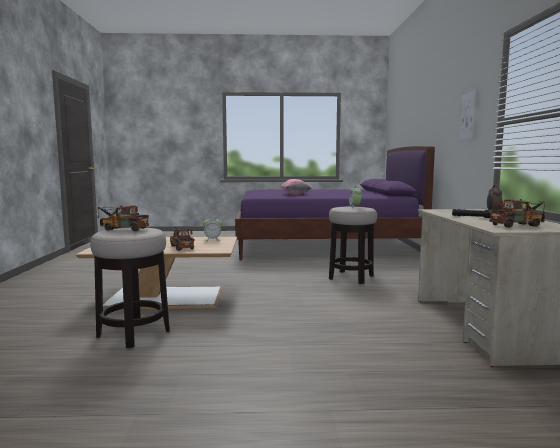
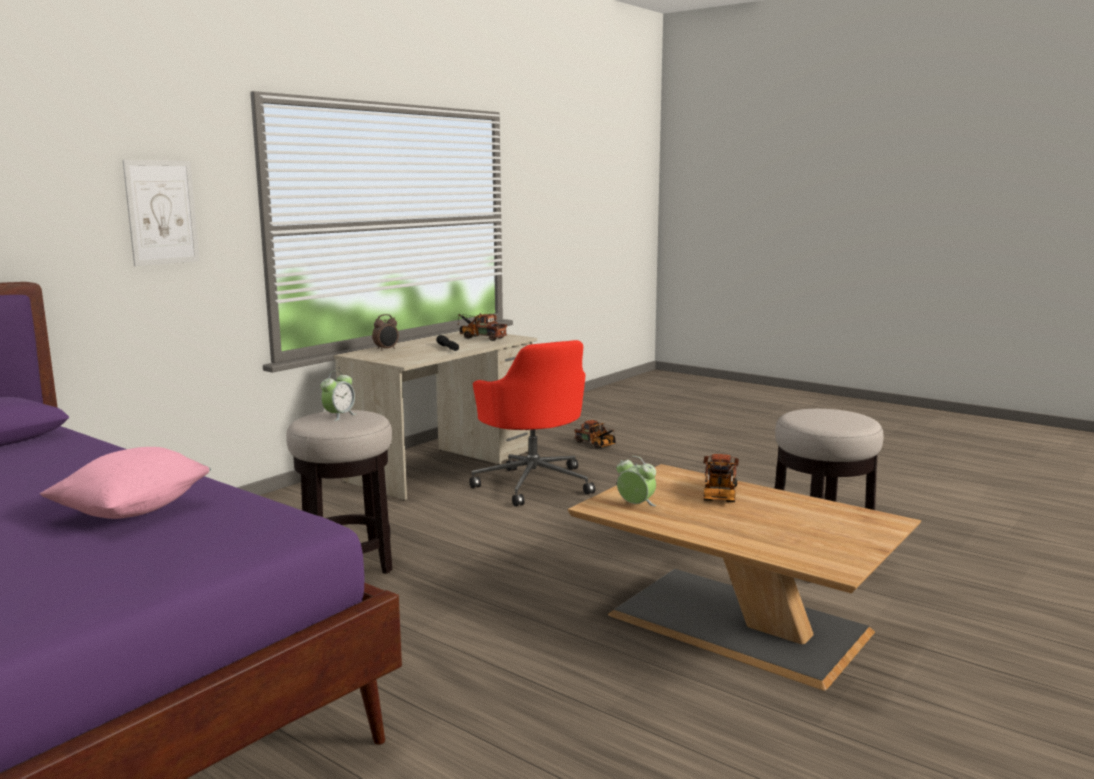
camera: 140 degrees left, 5 degrees up
toy truck [97,205,149,231] -> toy truck moved to [574,420,615,449]
none -> red office chair [469,340,595,506]

